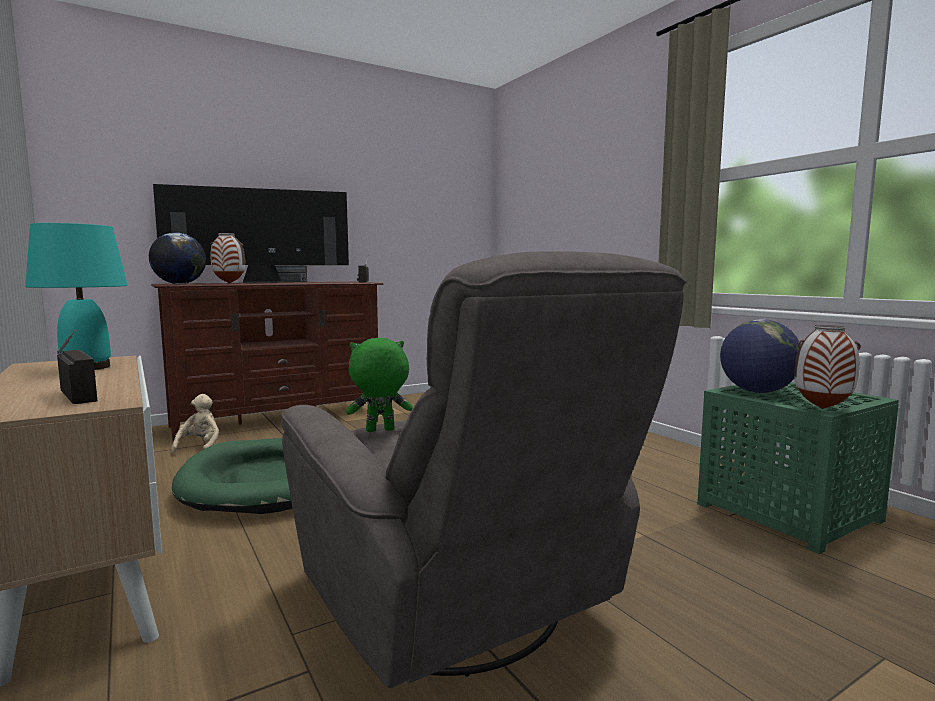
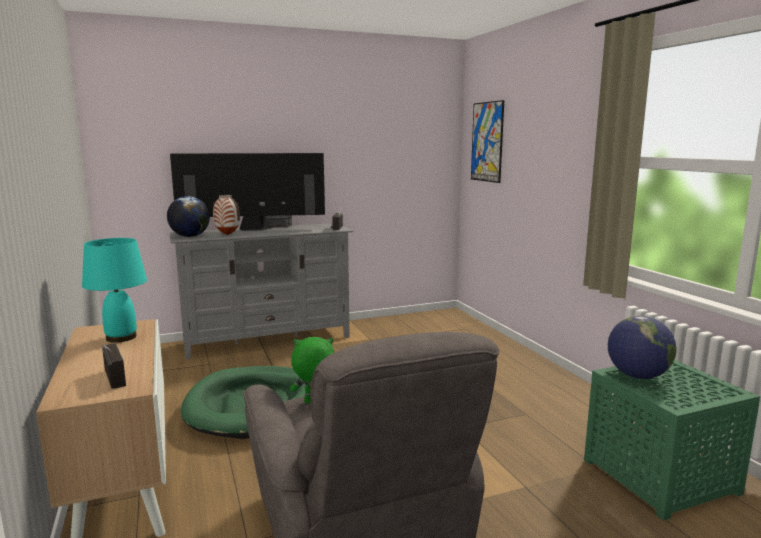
camera: 10 degrees right, 5 degrees up
brown tv stand [151,282,383,441] -> grey tv stand [170,223,353,359]
beige plush toy [171,394,219,453] -> none
vase [794,325,861,409] -> none
none -> picture [471,100,504,183]

